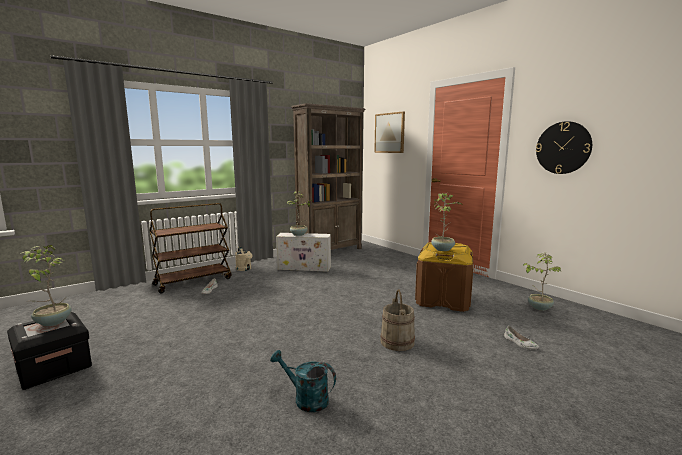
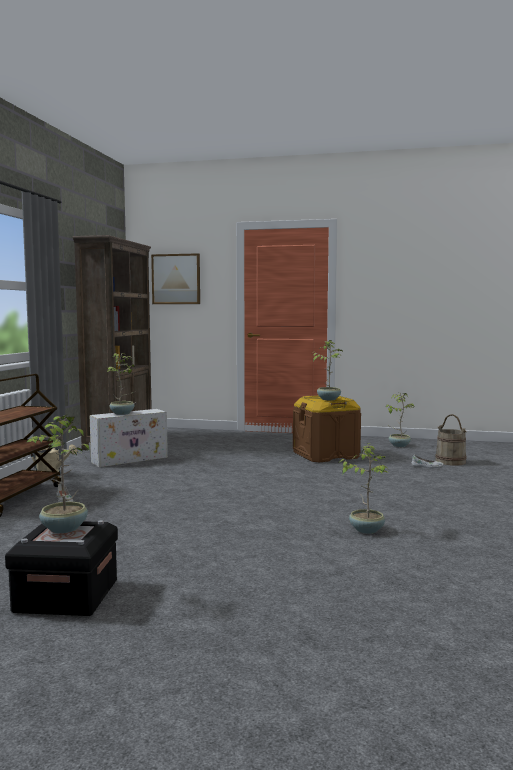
camera: 40 degrees left, 5 degrees down
turquoise watering can [270,350,336,412] -> potted plant [339,443,389,534]
beige bucket [380,289,415,351] -> beige bucket moved to [435,414,467,466]
wall clock [536,121,592,174] -> none

